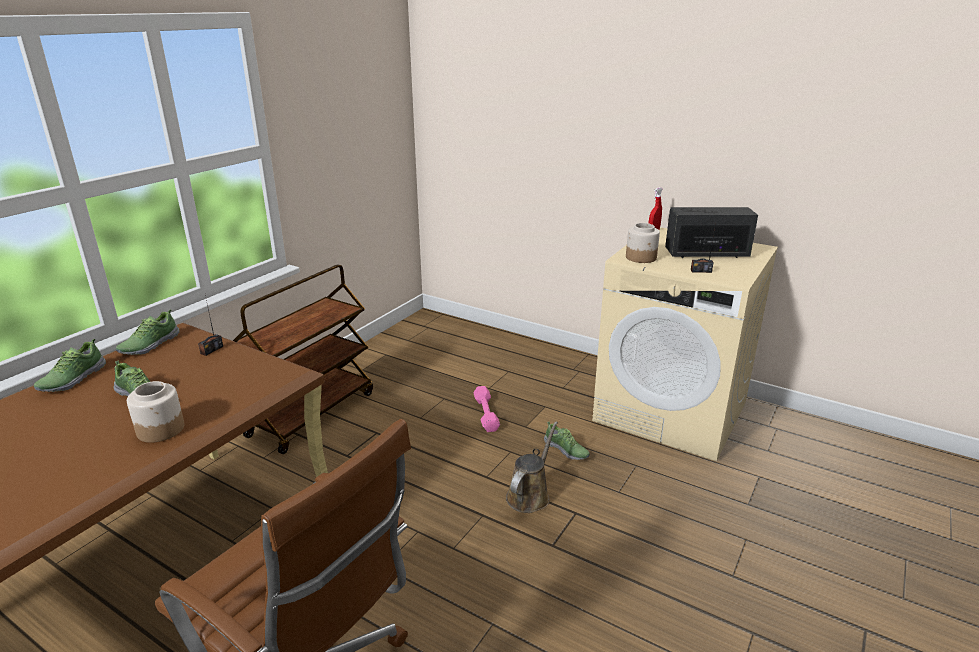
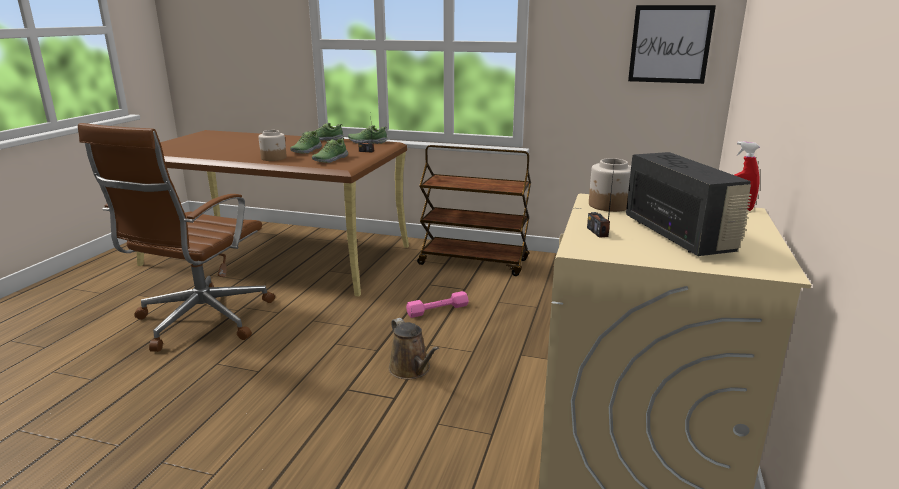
camera: 75 degrees right, 5 degrees down
pink dumbbell [473,386,500,432] -> pink dumbbell moved to [406,291,469,318]
brown watering can [506,422,558,513] -> brown watering can turned 45 degrees clockwise [389,318,439,379]
shoe [544,421,590,460] -> shoe moved to [312,138,348,163]
none -> picture [628,5,716,84]

